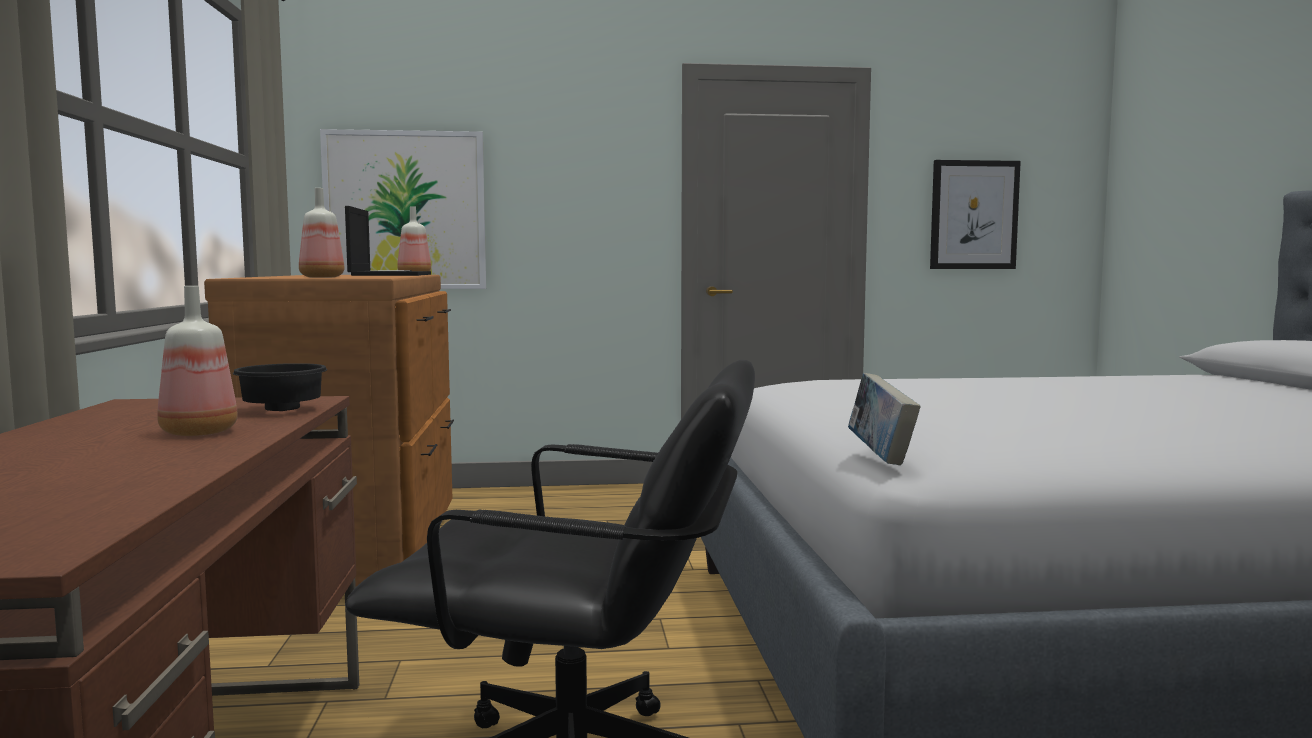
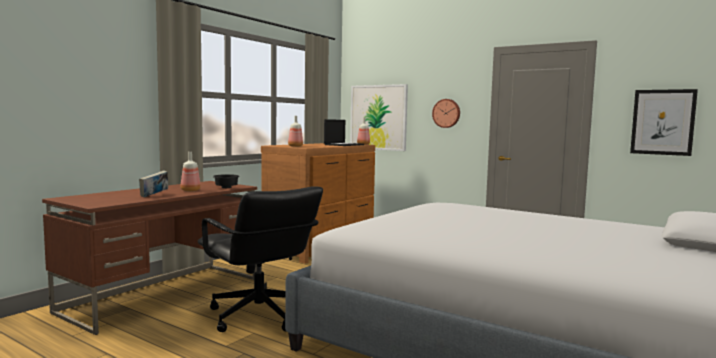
camera: 40 degrees right, 0 degrees up
book [848,373,921,465] -> book moved to [139,171,168,197]
none -> wall clock [432,99,460,128]

